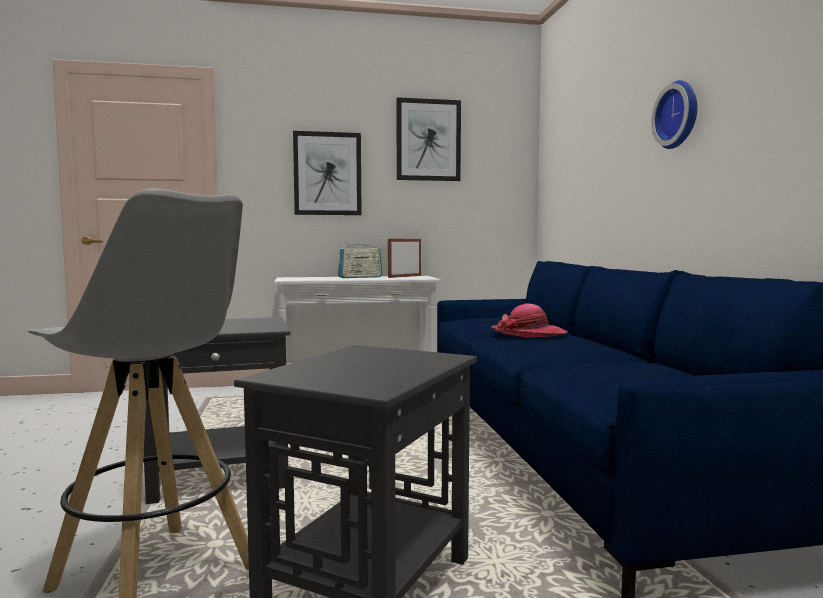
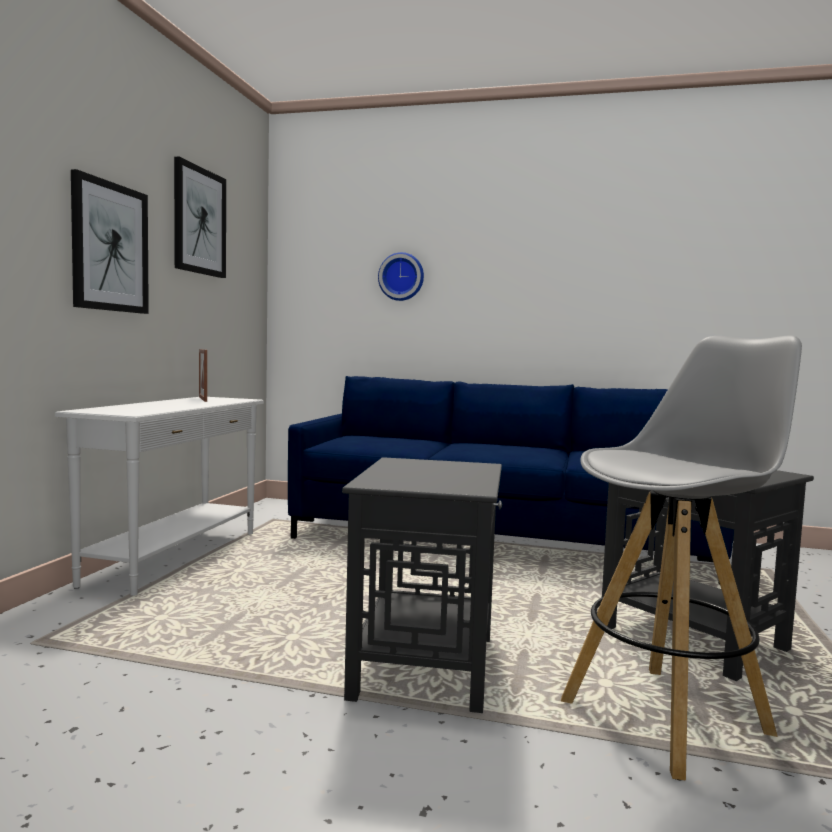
camera: 65 degrees left, 0 degrees up
radio [338,241,382,278] -> none
hat [491,304,568,338] -> none
wall clock [651,80,697,149] -> wall clock moved to [378,252,424,301]

